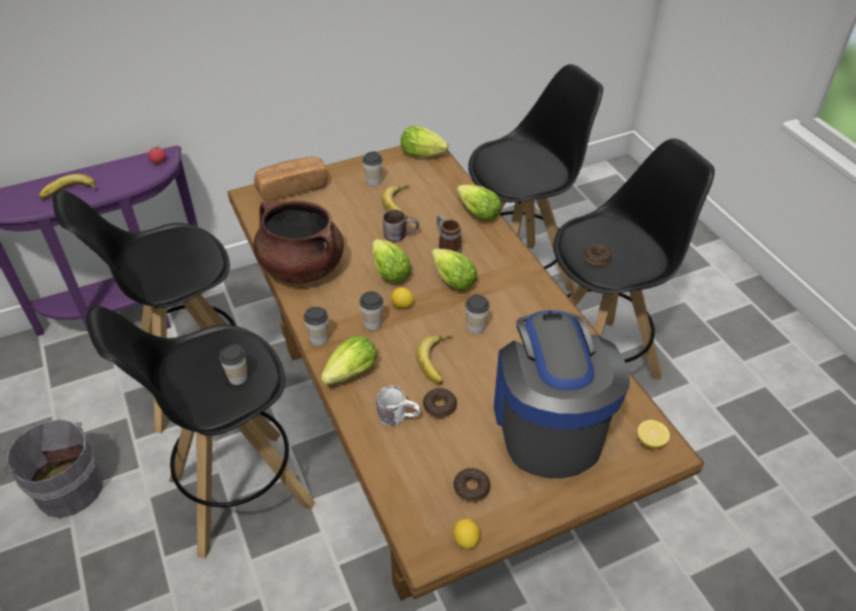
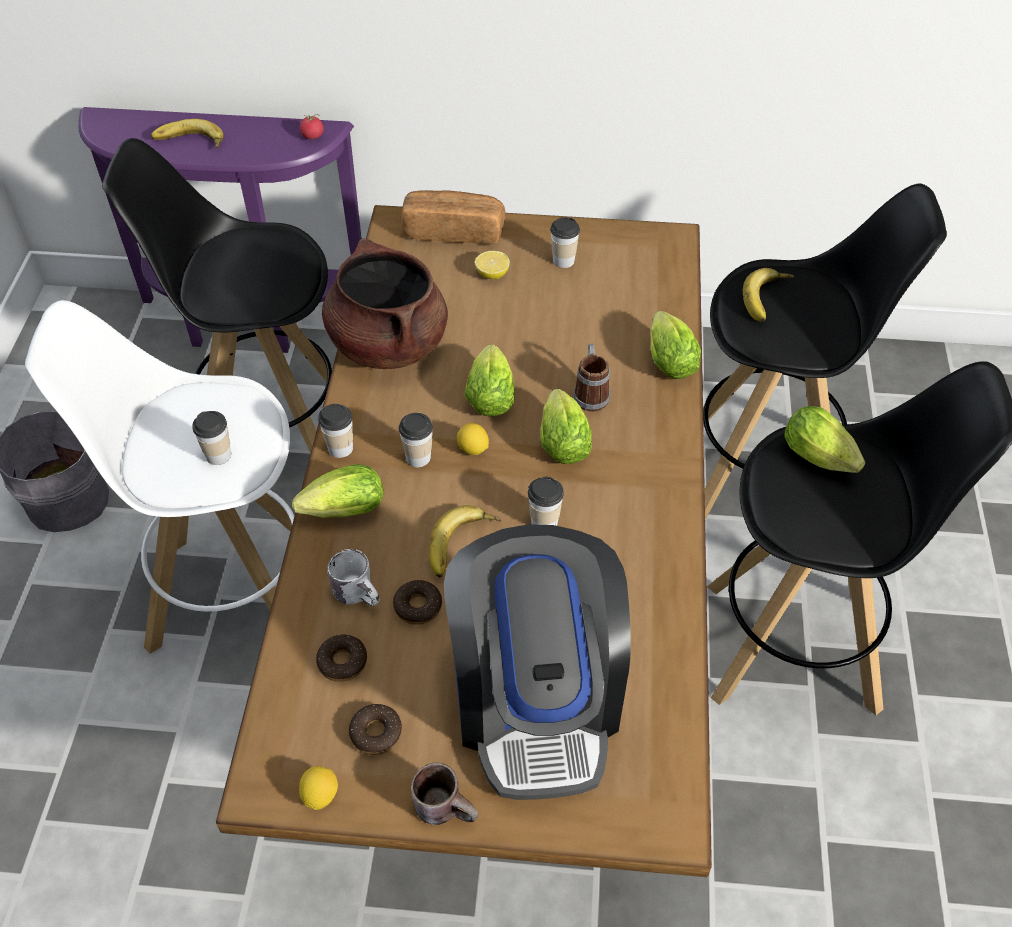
camera: 30 degrees right, 5 degrees up
black stool [86,306,315,559] -> white stool [25,300,294,654]
banana [381,185,410,217] -> banana moved to [743,268,795,322]
brown mug [383,209,419,242] -> brown mug moved to [411,762,478,825]
lettuce [401,126,449,157] -> lettuce moved to [784,406,866,473]
coffee machine [494,310,630,478] -> coffee machine turned 150 degrees clockwise [444,524,631,800]
donut [583,244,612,266] -> donut moved to [316,635,367,682]
lemon [637,420,670,449] -> lemon moved to [475,251,510,279]

